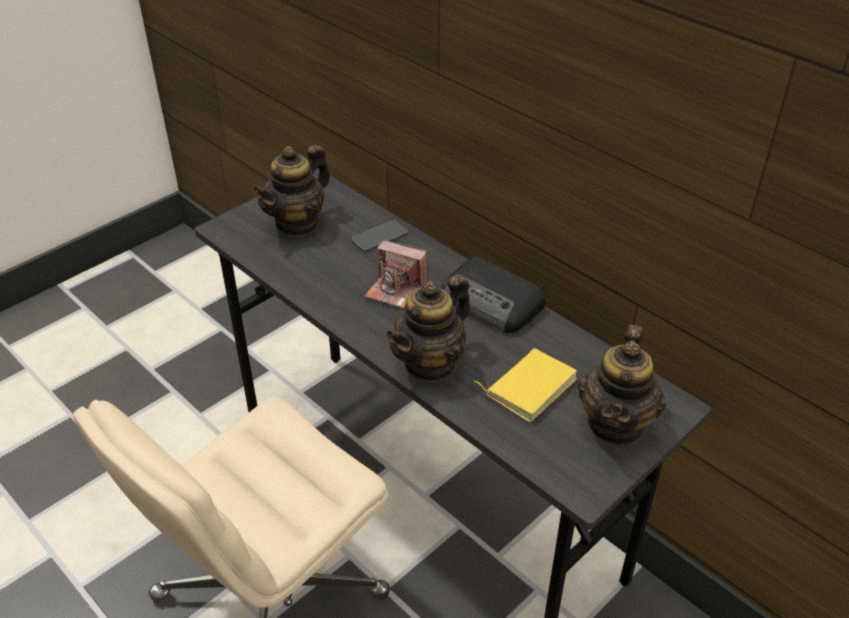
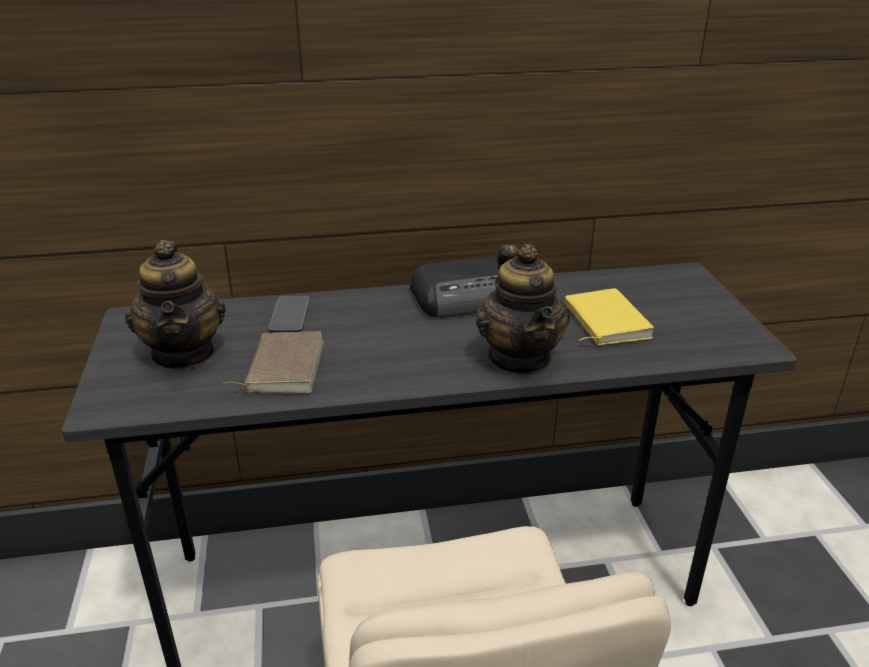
camera: 55 degrees left, 10 degrees down
camera [365,240,429,309] -> none
teapot [578,325,666,446] -> none
none -> brown book [222,331,324,393]

